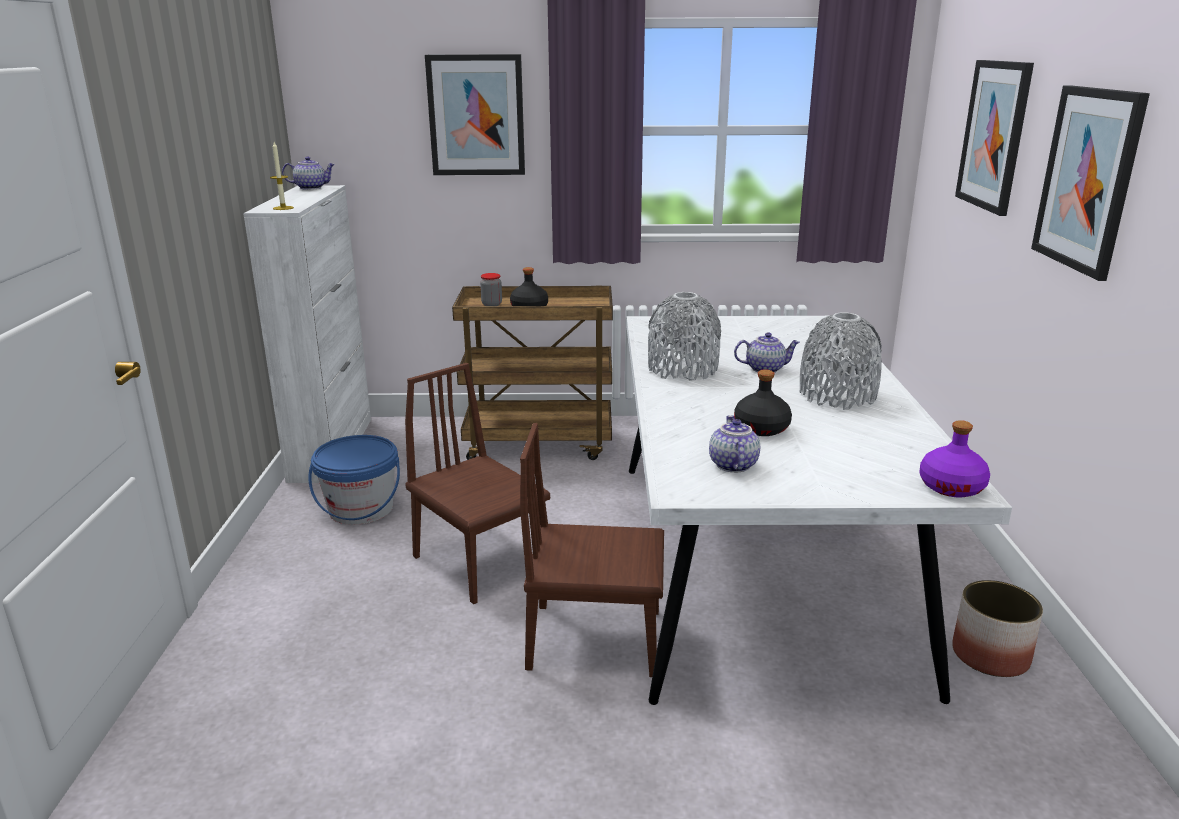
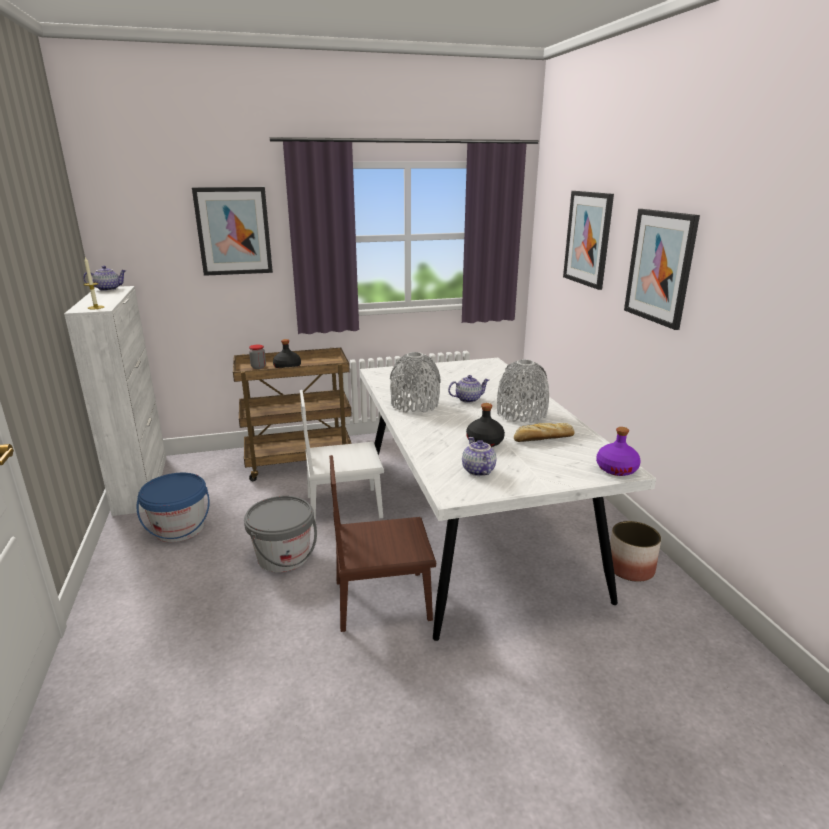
camera: 15 degrees left, 0 degrees up
brown chair [405,363,550,604] -> grey bucket [244,496,317,572]
none -> white chair [300,390,384,527]
none -> bread [514,423,575,442]

